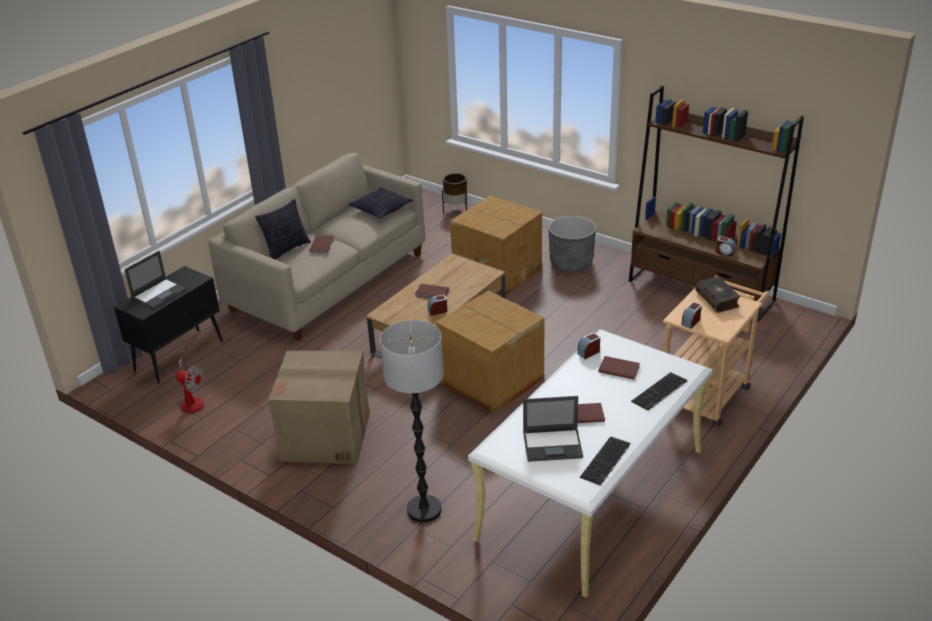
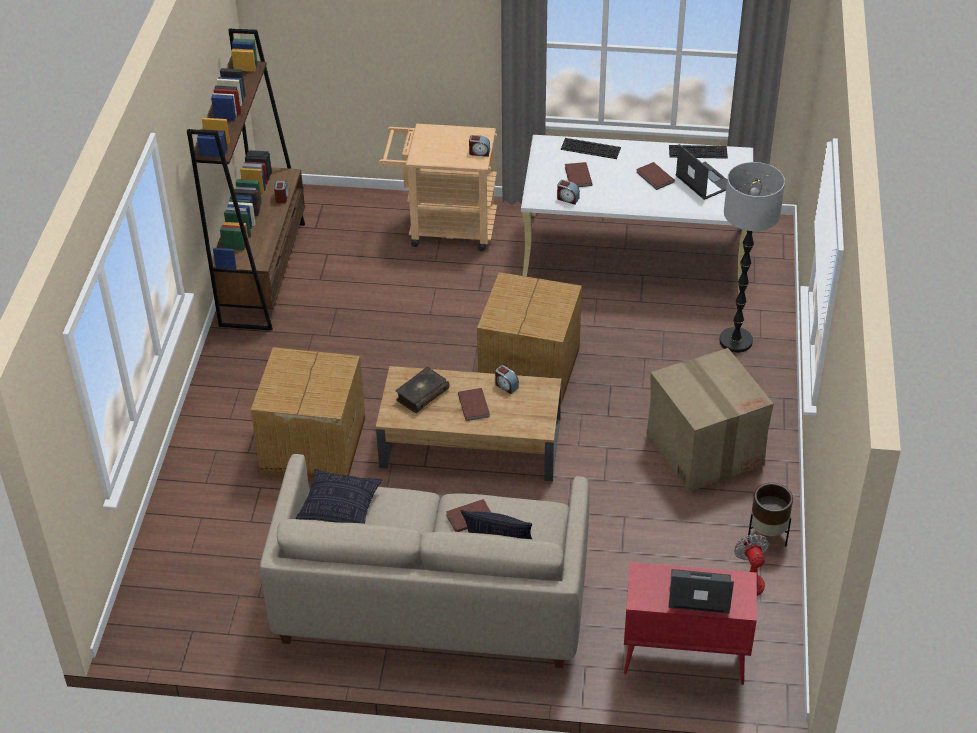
camera: 120 degrees left, 10 degrees up
black cabinet [114,266,223,384] -> red cabinet [624,562,757,685]
brown planter [442,173,468,214] -> brown planter moved to [748,483,793,546]
grey planter [548,216,596,272] -> none
book [695,276,740,313] -> book moved to [395,367,449,413]

